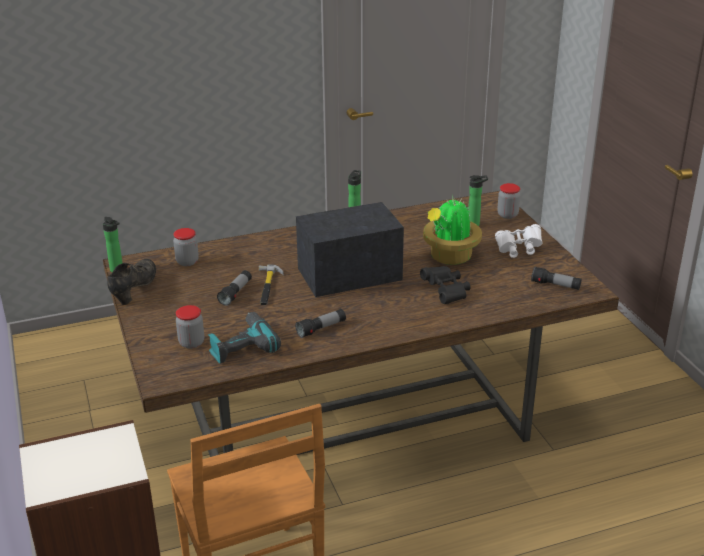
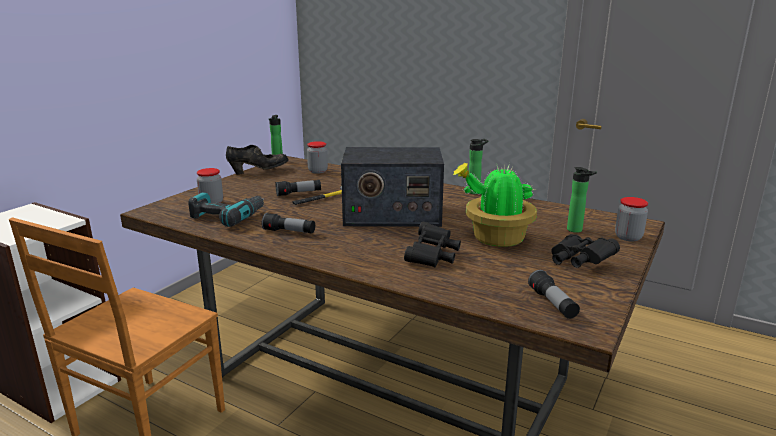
camera: 50 degrees right, 10 degrees down
radio [296,202,404,297] -> radio turned 150 degrees clockwise [341,147,444,227]
white binoculars [495,224,543,258] -> black binoculars [551,234,620,268]

